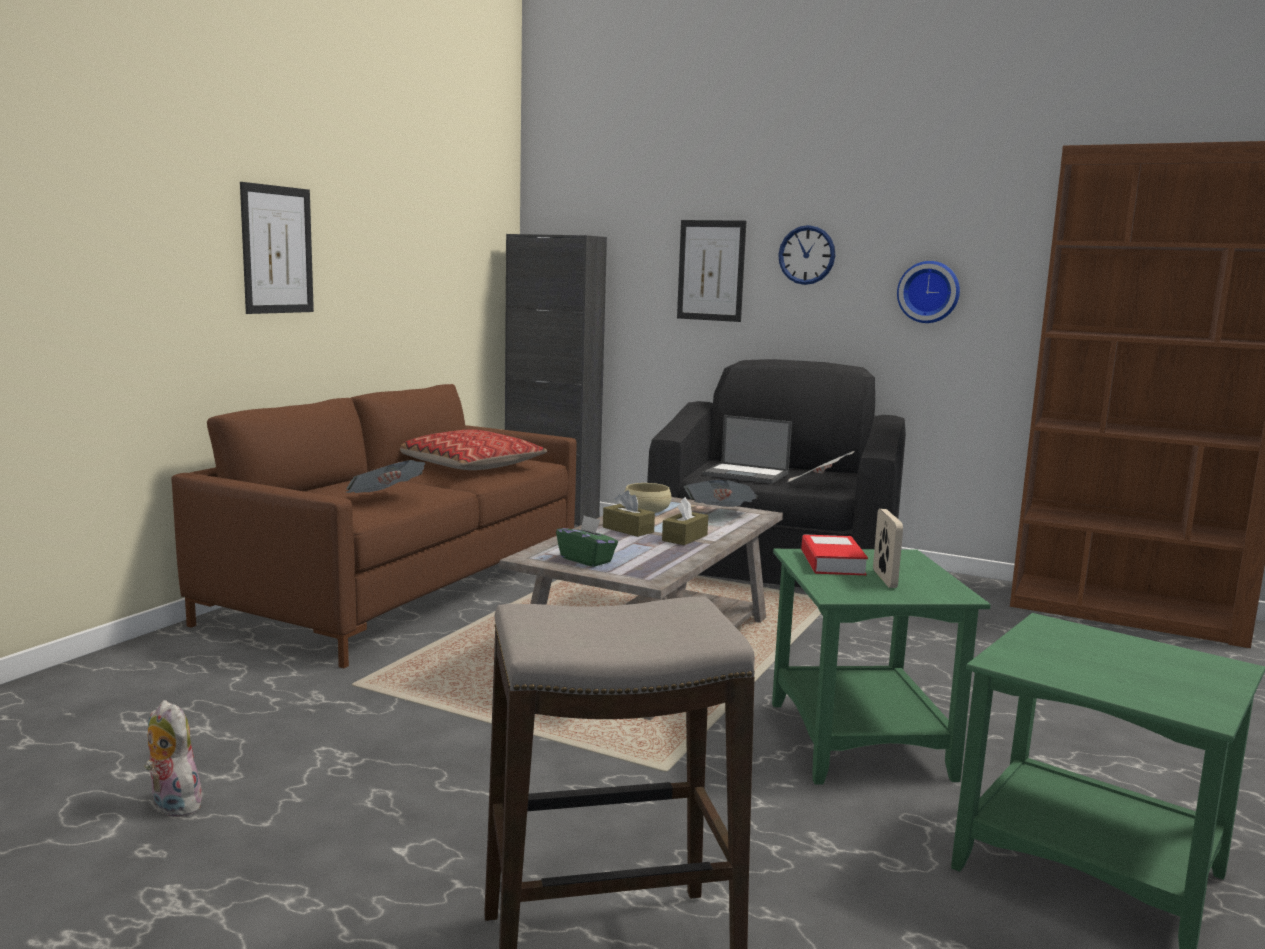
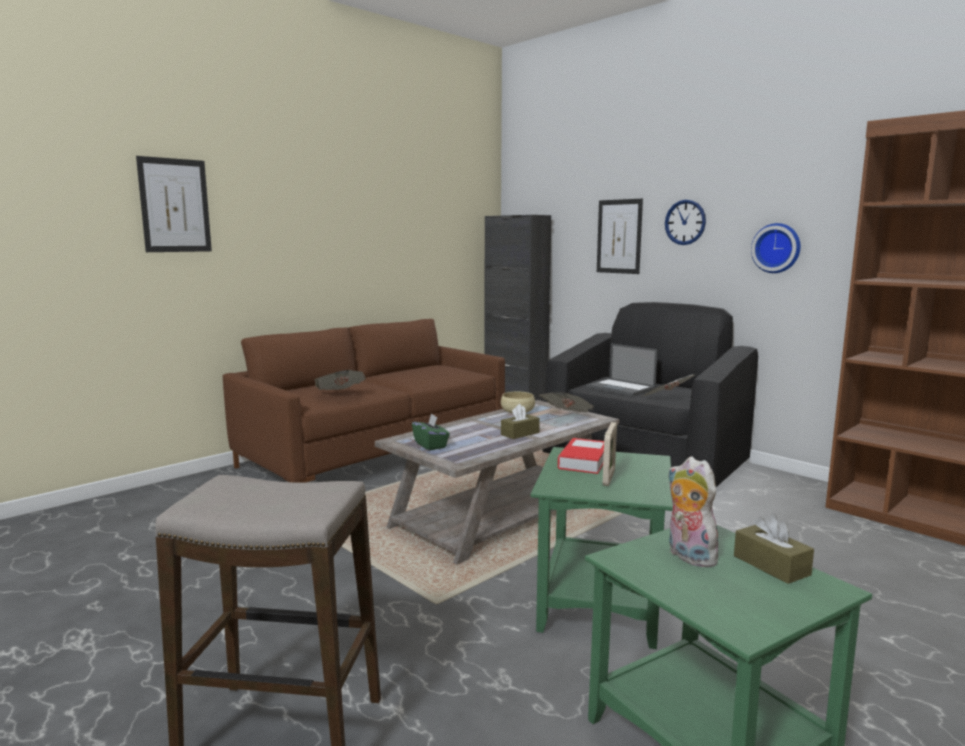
camera: 20 degrees right, 0 degrees up
plush toy [144,700,204,817] -> plush toy moved to [667,457,720,567]
picture [240,182,314,314] -> picture moved to [136,156,212,252]
pillow [400,429,547,470] -> none
brown tissue box [603,490,655,537] -> brown tissue box moved to [734,513,814,584]

